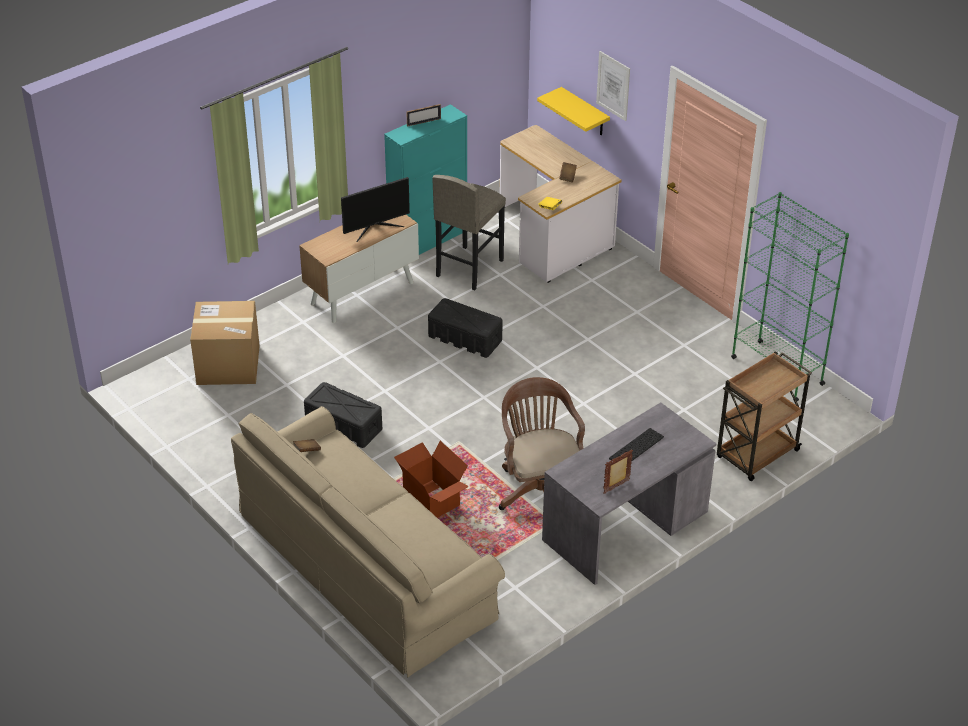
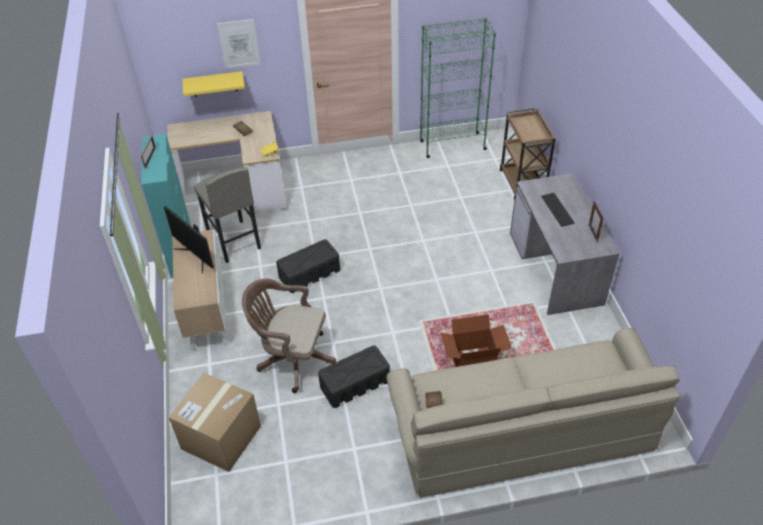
camera: 60 degrees left, 5 degrees up
monitor [341,177,410,242] -> monitor turned 135 degrees clockwise [164,206,214,273]
brown office chair [499,377,585,510] -> brown office chair moved to [242,278,336,393]

